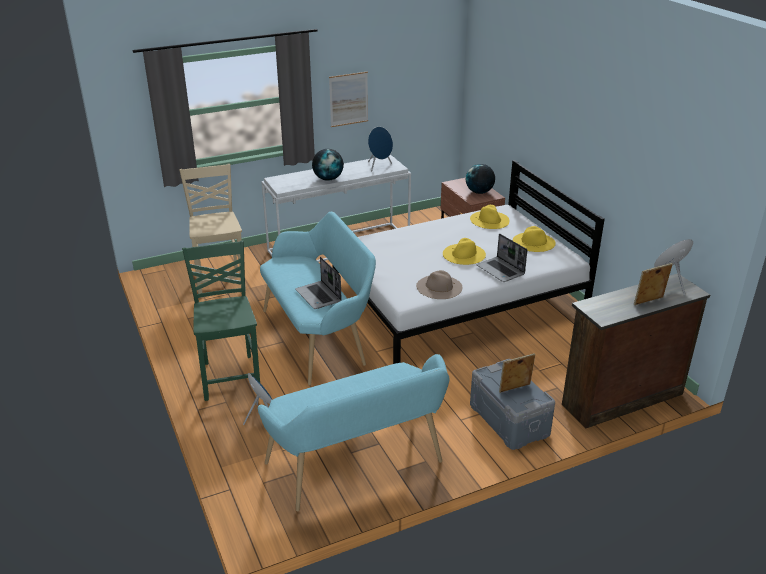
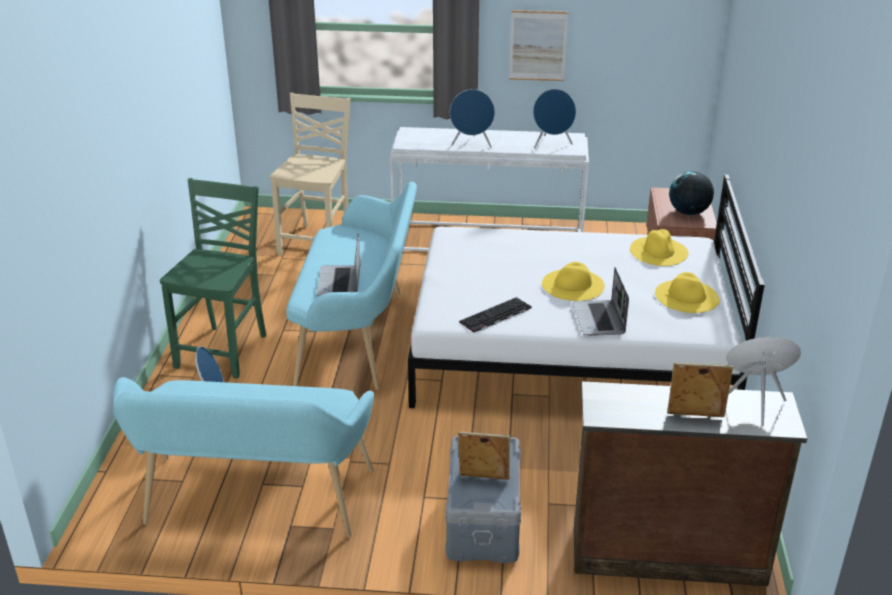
camera: 30 degrees right, 0 degrees up
globe [312,149,344,181] -> blue speaker [450,89,495,148]
beige hat [416,270,462,299] -> keyboard [459,297,532,333]

